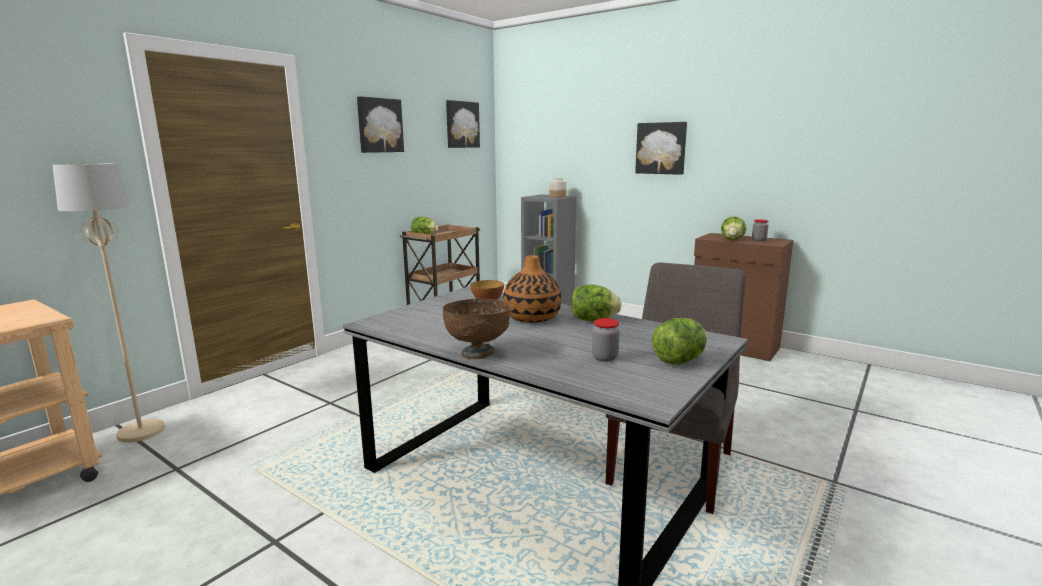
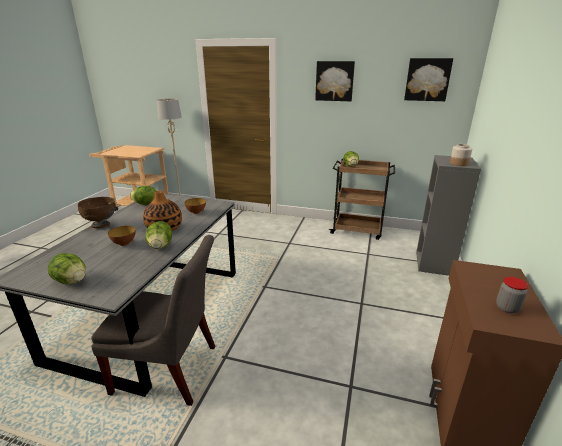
camera: 70 degrees right, 10 degrees up
jar [592,318,620,362] -> none
picture [635,122,687,175] -> none
lettuce [721,216,746,240] -> lettuce moved to [130,186,156,205]
none -> bowl [108,226,136,246]

